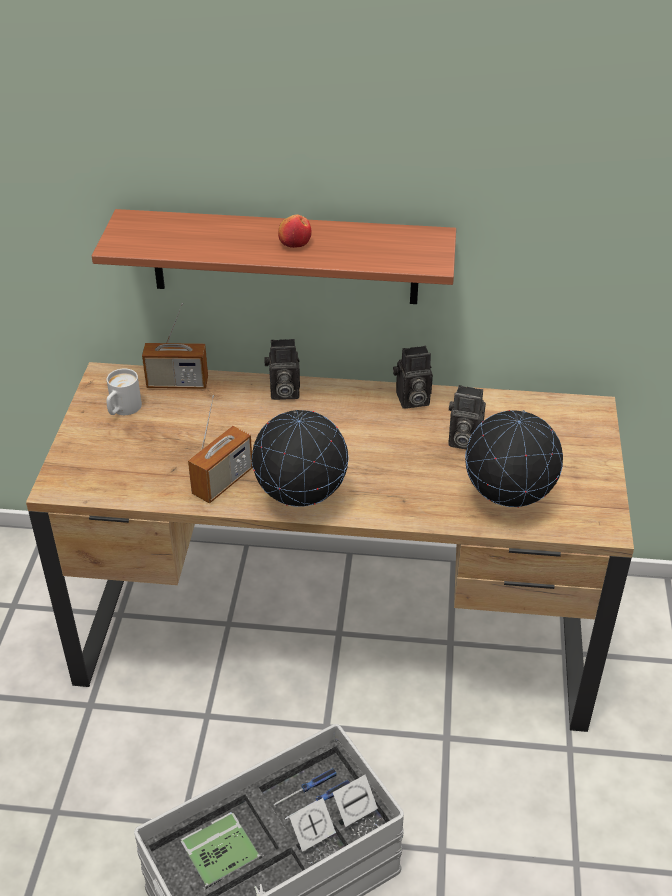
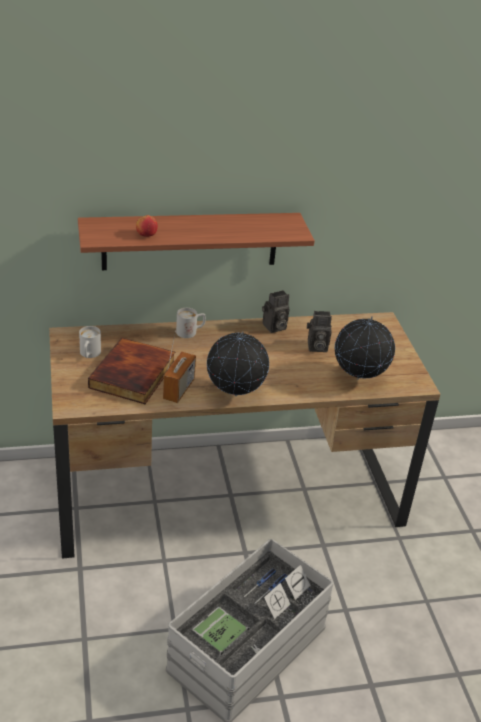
camera: 20 degrees left, 5 degrees down
radio [142,303,208,389] -> none
camera [264,339,300,400] -> white mug [176,308,206,338]
apple [278,214,312,248] -> apple moved to [136,215,158,237]
none -> book [88,338,175,404]

